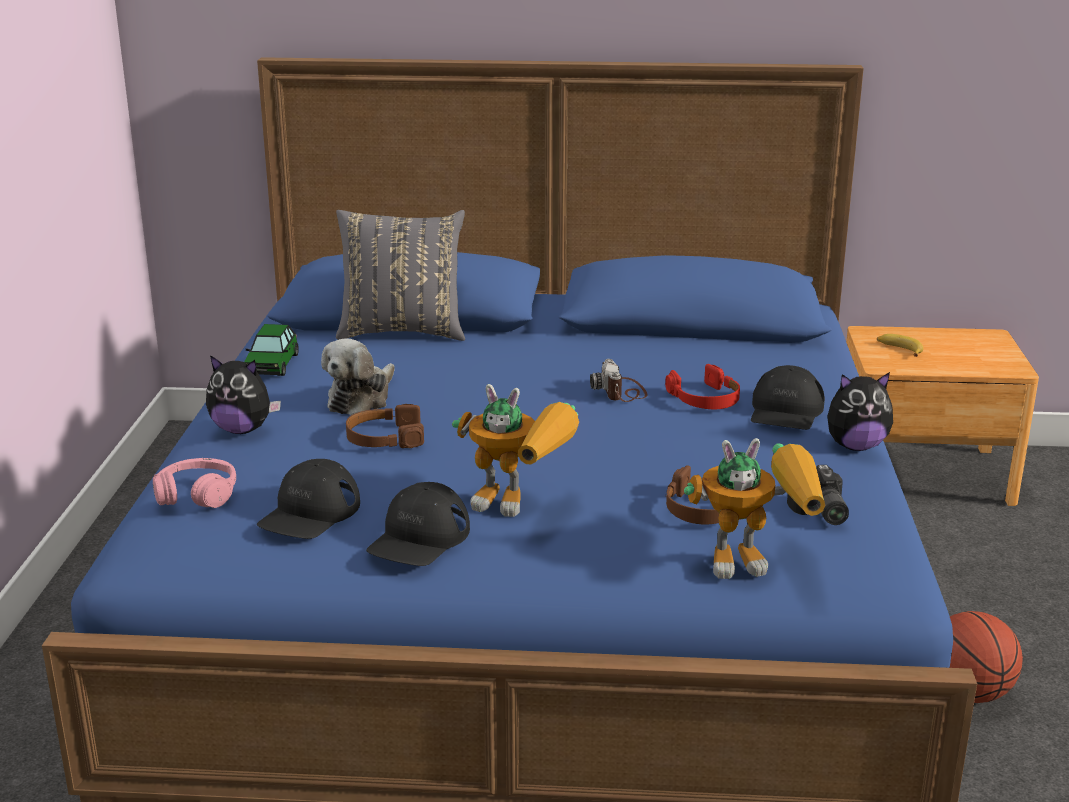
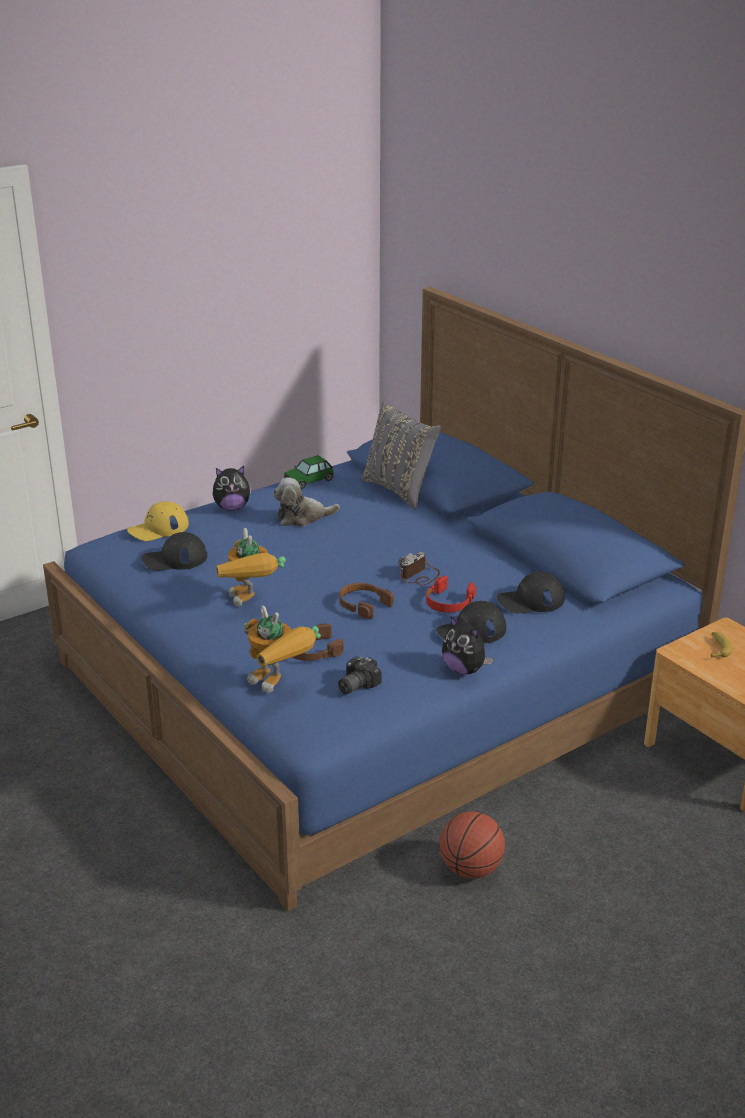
camera: 50 degrees right, 5 degrees up
pink headphones [153,458,236,508] -> yellow cap [127,501,189,541]
plush toy [206,355,281,434] -> plush toy turned 75 degrees counterclockwise [213,466,252,511]
brown headphones [346,404,424,448] -> brown headphones moved to [339,583,394,619]
black cap [366,482,470,566] -> black cap moved to [496,572,565,613]

